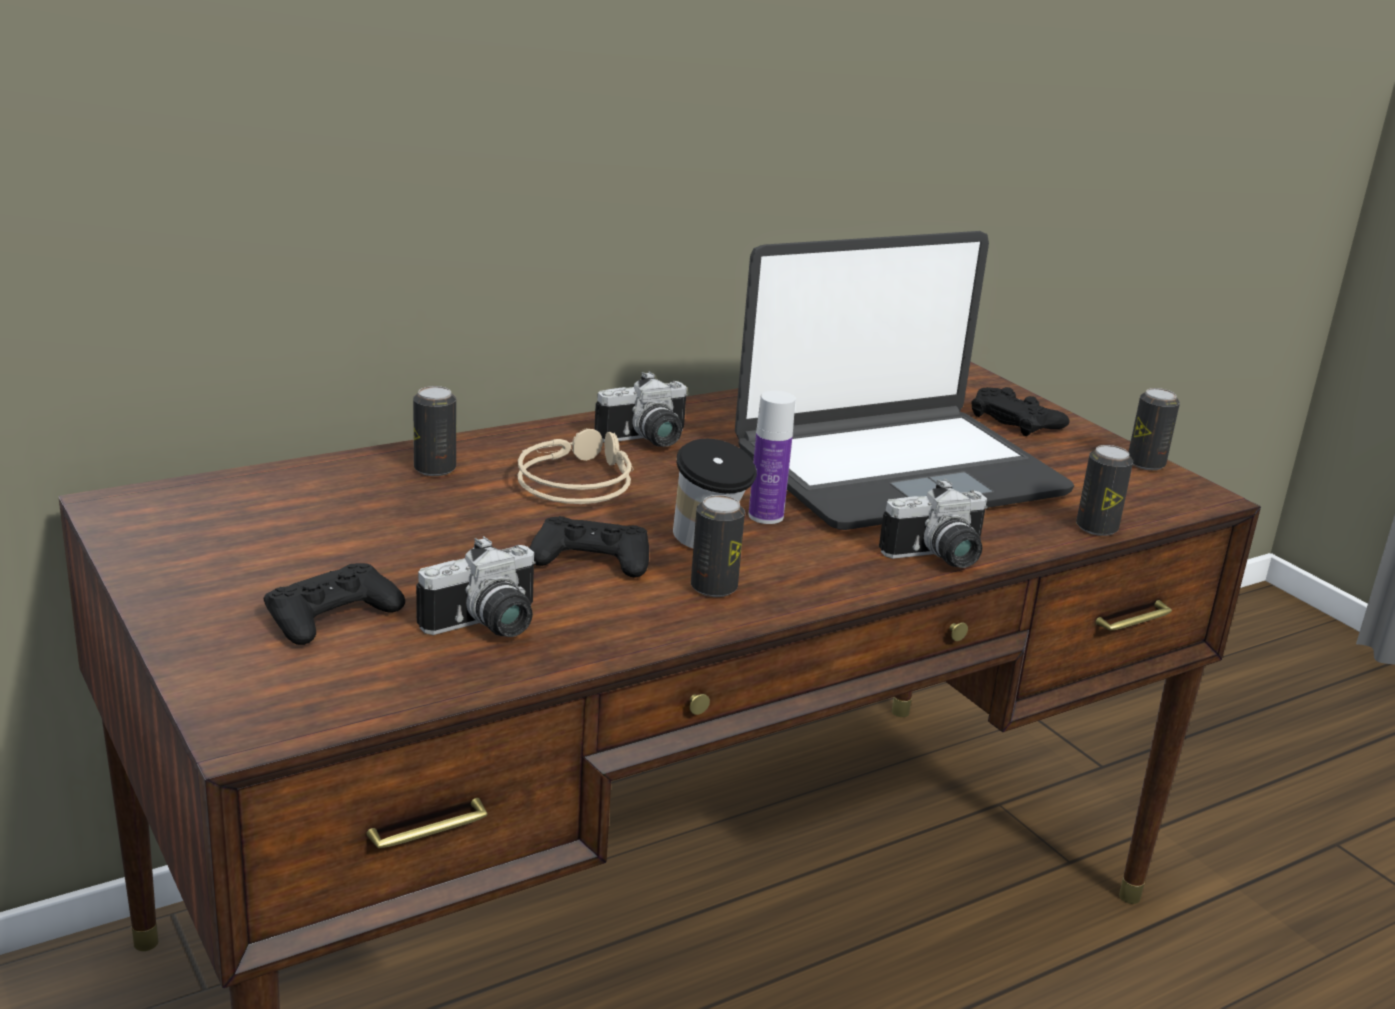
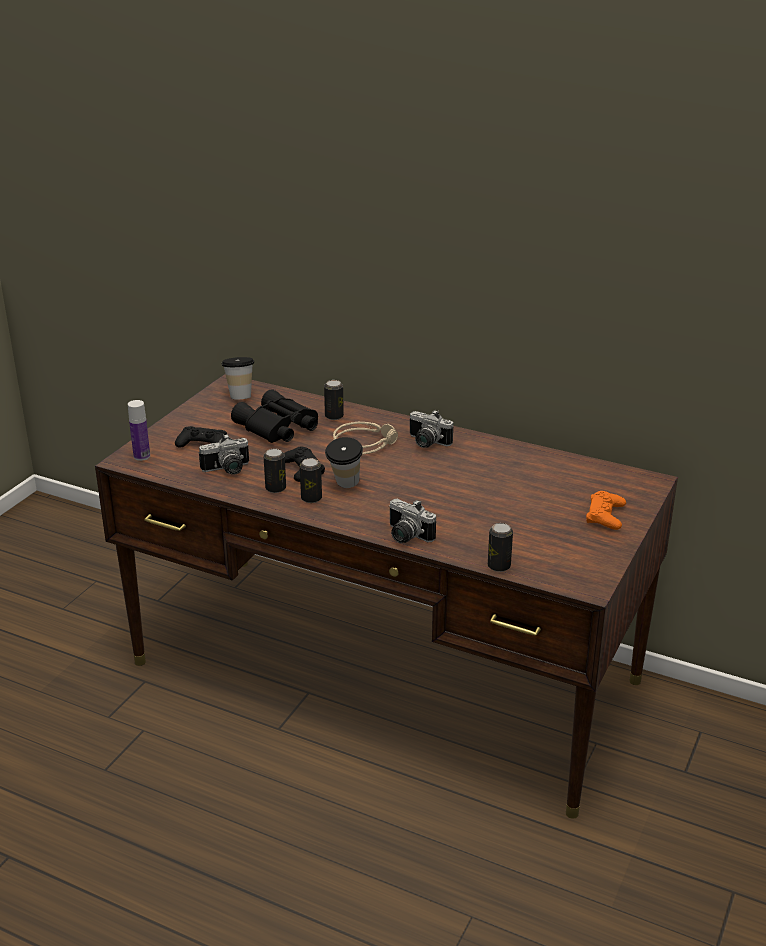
camera: 60 degrees right, 5 degrees up
camera [416,536,536,637] -> camera turned 45 degrees counterclockwise [199,434,249,475]
laptop [735,231,1074,530] -> none
bottle [748,391,795,524] -> bottle moved to [128,400,150,461]
black game controller [971,387,1070,436] -> orange game controller [586,491,626,530]
can [1129,388,1180,470] -> can moved to [263,448,286,493]
none -> cup [221,357,254,399]
none -> black binoculars [231,389,318,443]

